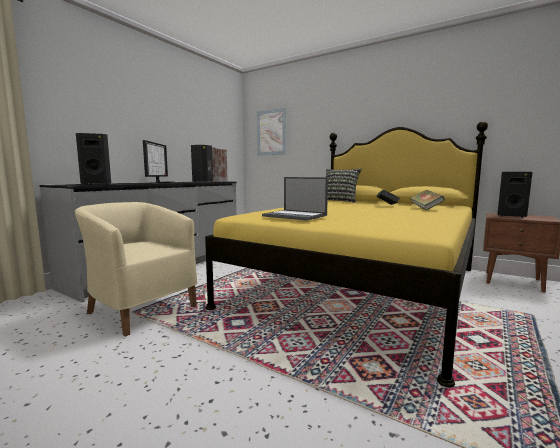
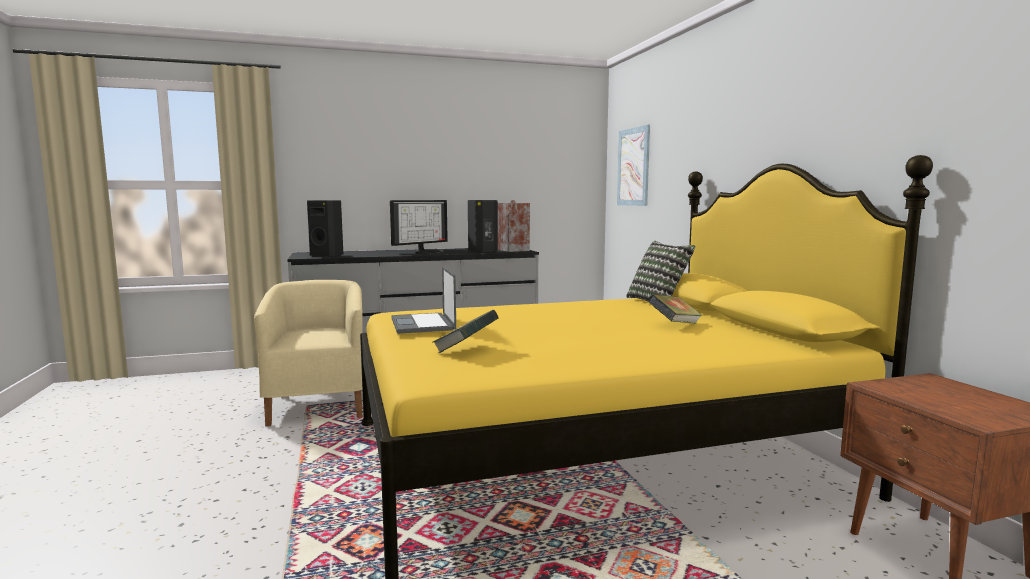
camera: 40 degrees right, 0 degrees up
book [410,190,445,210] -> book moved to [432,310,499,353]
black speaker [497,172,533,218] -> none

